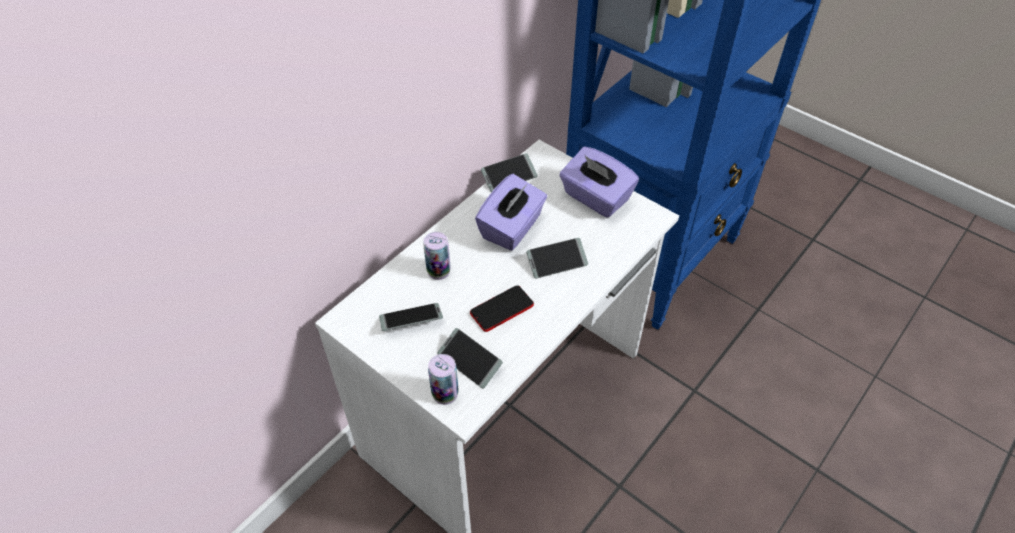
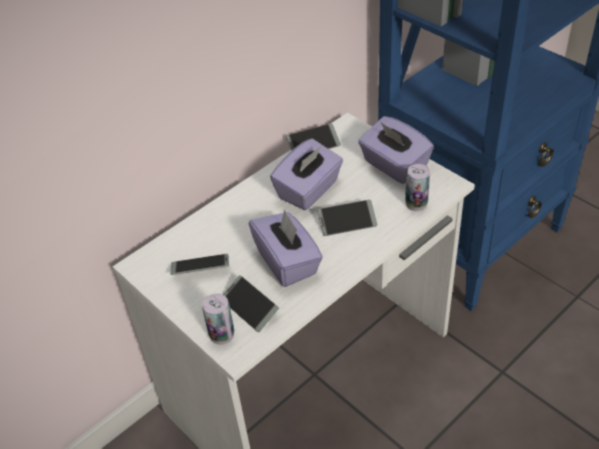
camera: 10 degrees right, 5 degrees down
can [423,232,451,280] -> can moved to [405,164,430,211]
phone [470,285,534,332] -> purple tissue box [249,209,323,287]

